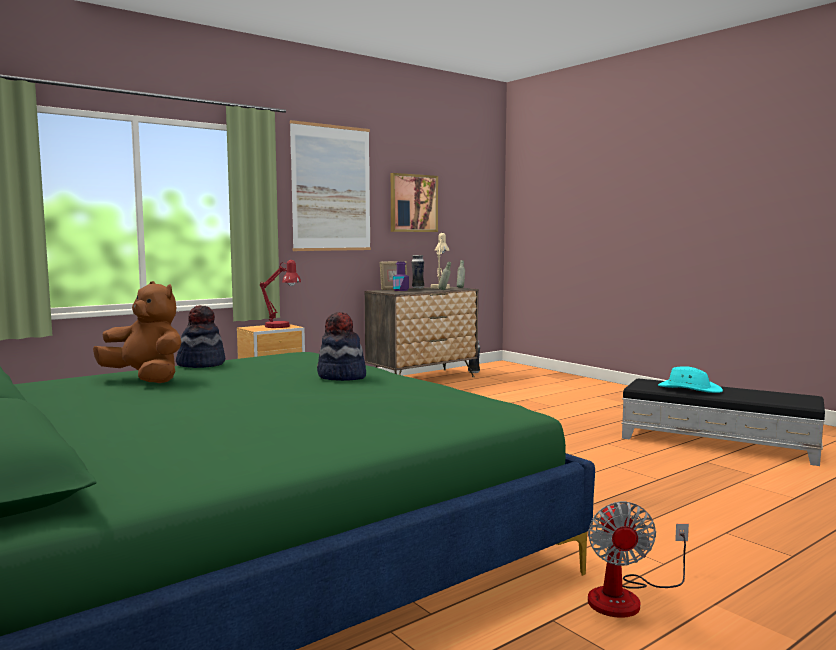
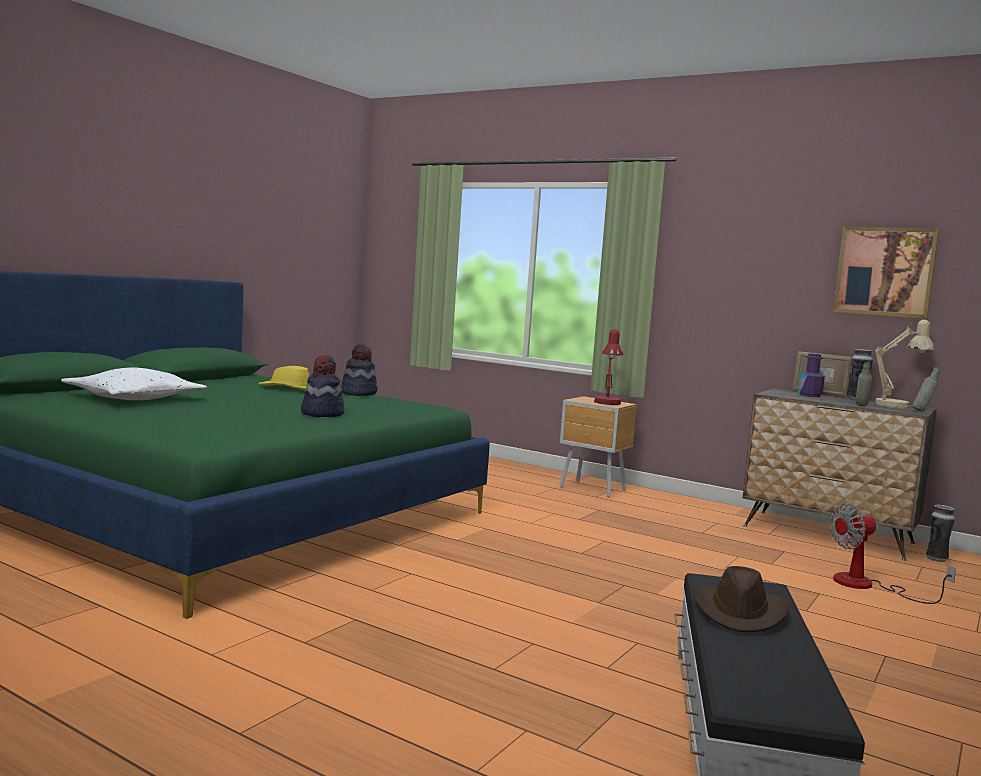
camera: 70 degrees right, 0 degrees up
brown plush toy [93,281,181,383] -> yellow hat [258,366,310,390]
picture [290,120,371,251] -> none
fan [588,501,689,618] -> fan moved to [830,504,956,604]
turquoise hat [658,366,723,393] -> brown hat [693,566,790,632]
none -> white pillow [61,368,207,400]

